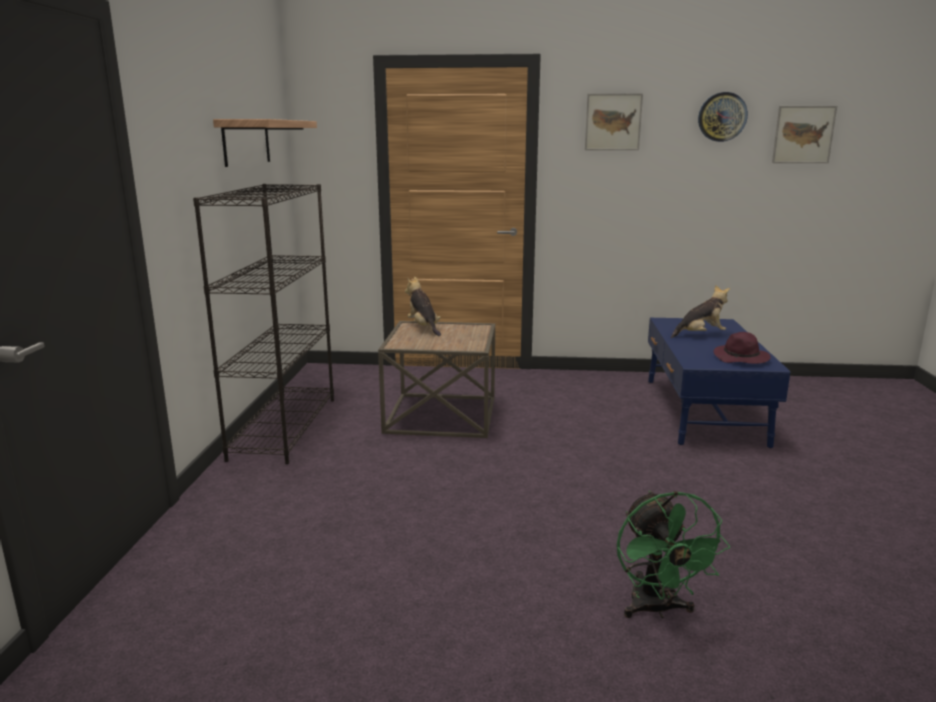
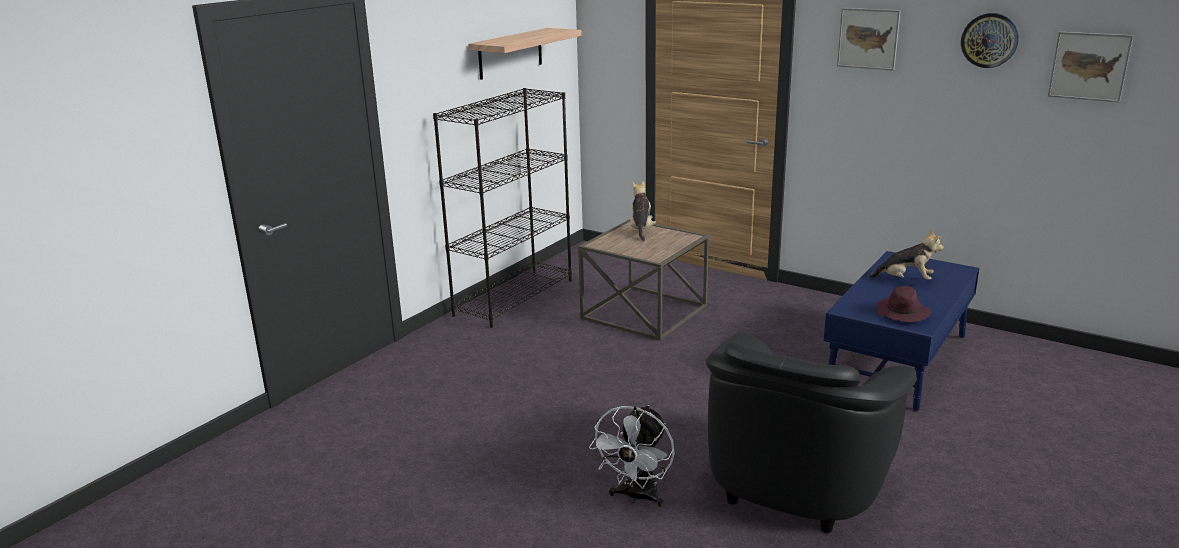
camera: 30 degrees right, 5 degrees up
green fan [617,491,730,618] -> white fan [589,405,675,507]
none -> black armchair [706,332,917,533]

